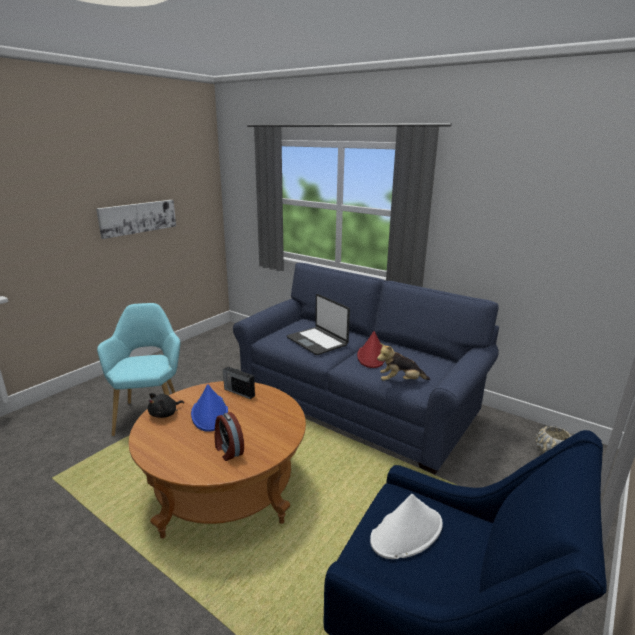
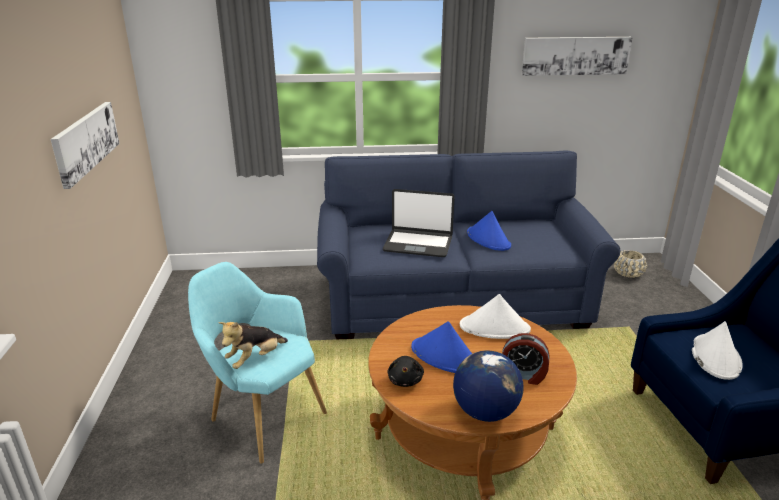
camera: 40 degrees left, 5 degrees up
radio [223,367,255,399] -> none
red hat [357,331,384,368] -> blue hat [467,211,511,251]
plush toy [377,343,430,381] -> plush toy moved to [218,322,288,369]
none -> globe [453,351,523,422]
none -> white hat [460,294,531,339]
none -> picture [522,37,633,76]

